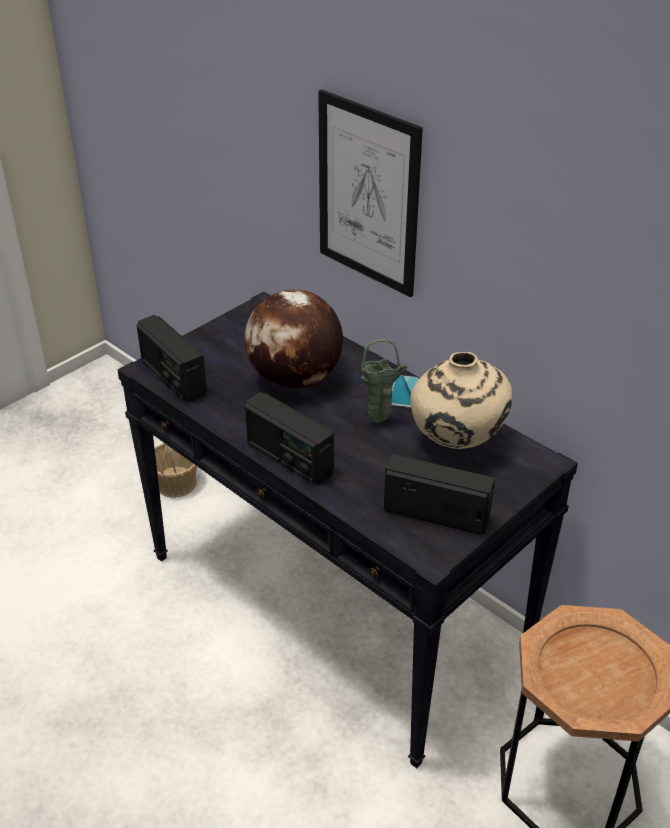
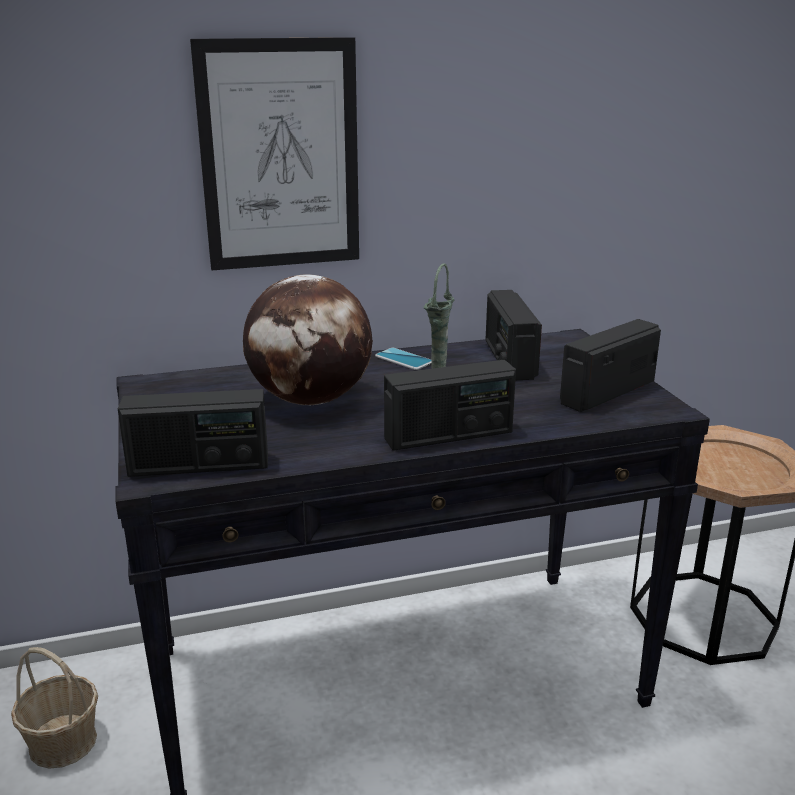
camera: 60 degrees left, 15 degrees down
beige vase [410,352,512,449] -> radio [485,290,542,380]

